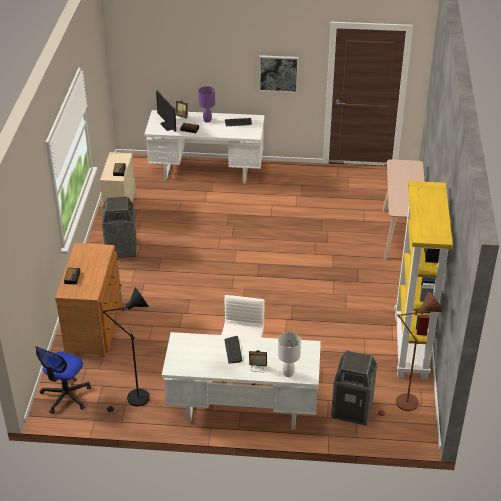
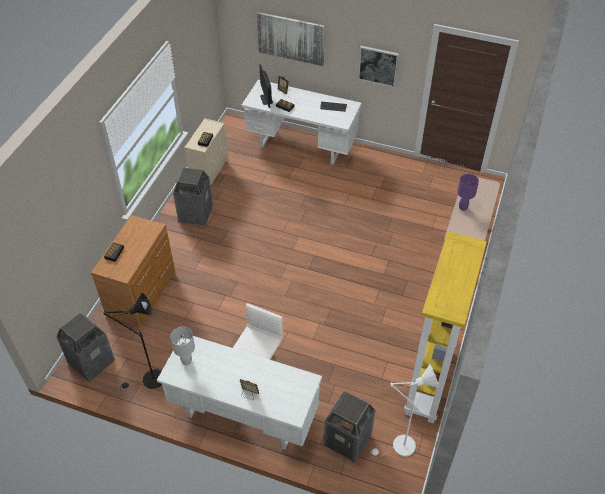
camera: 15 degrees right, 10 degrees up
office chair [35,346,91,414] -> trash can [56,313,115,382]
purple table lamp [198,86,215,123] -> purple table lamp moved to [457,174,479,211]
keyboard [224,336,243,364] -> none
white table lamp [278,332,301,377] -> white table lamp moved to [170,327,195,365]
brown floor lamp [377,292,442,416] -> white floor lamp [370,364,440,459]
none -> picture [257,12,325,66]

